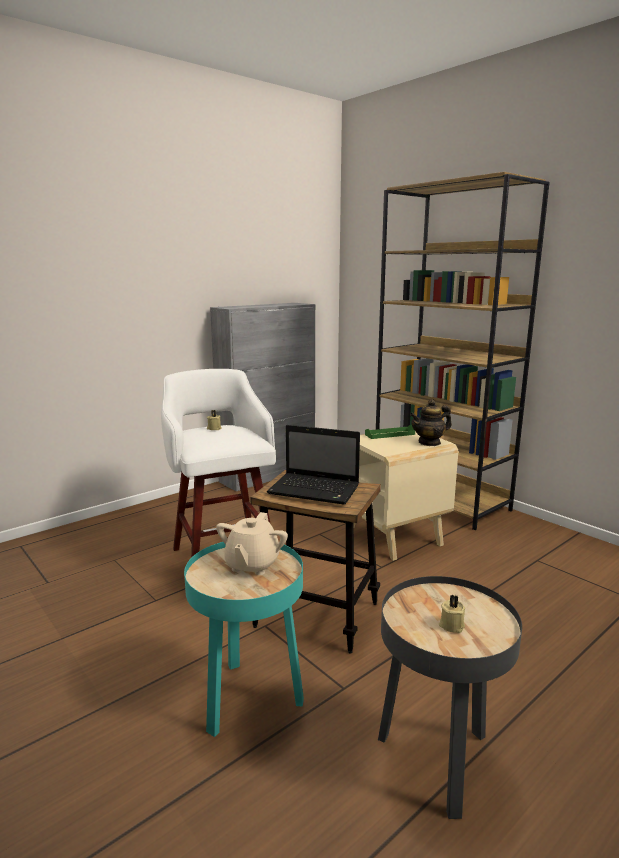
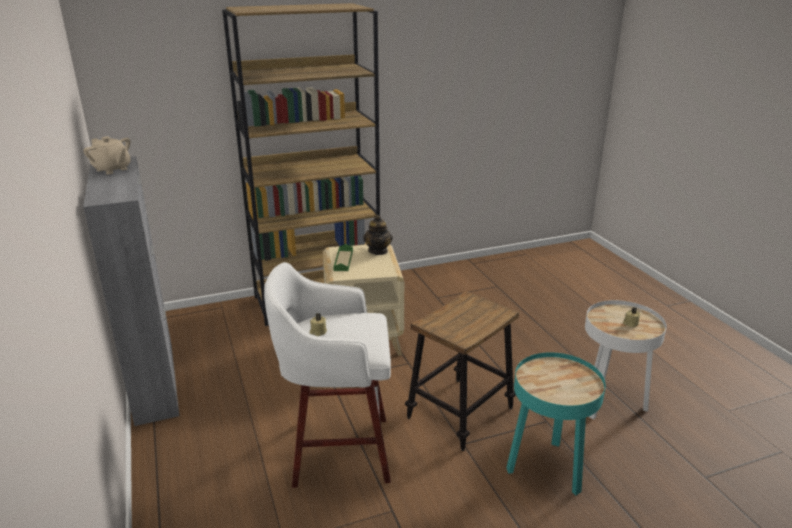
camera: 70 degrees left, 10 degrees up
beige teapot [216,512,288,575] -> beige teapot moved to [83,136,131,174]
laptop [267,425,360,505] -> none
black side table [378,576,522,819] -> white side table [585,300,667,420]

